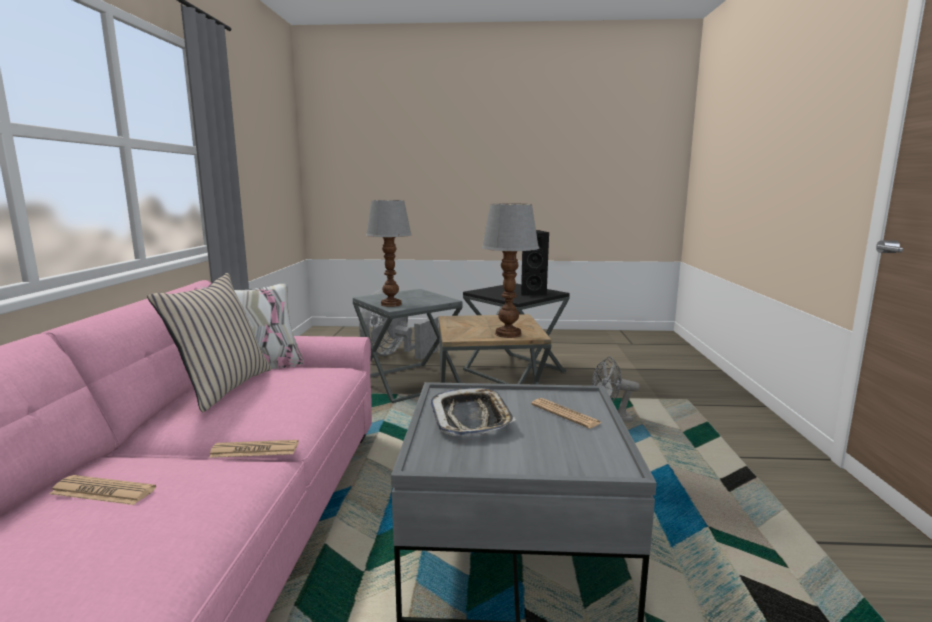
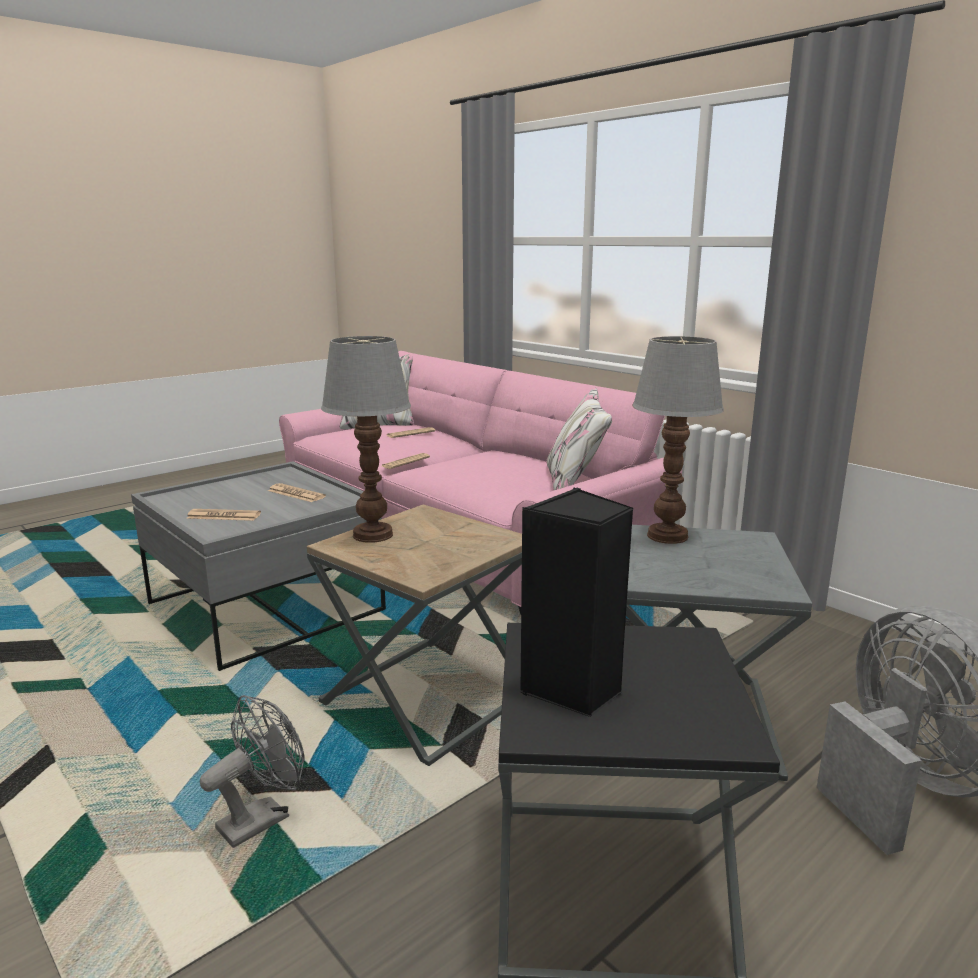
camera: 135 degrees right, 5 degrees up
beige pillow [147,273,271,412] -> none
tray [430,388,516,436] -> newspaper [268,483,326,502]

